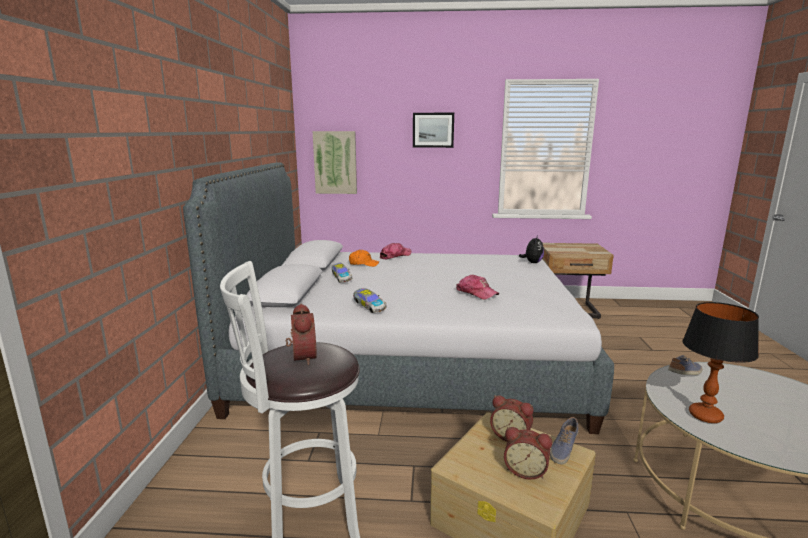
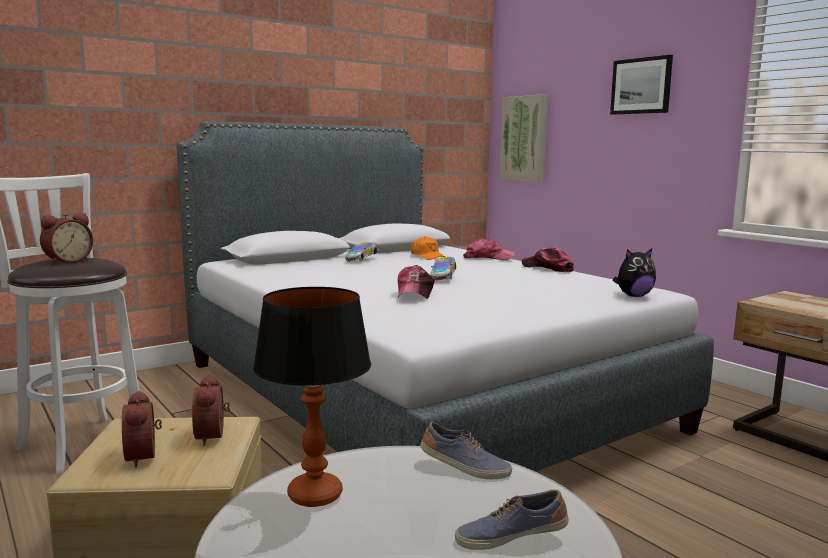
camera: 50 degrees right, 5 degrees down
toy car [353,288,387,313] -> toy car moved to [430,257,456,280]
shoe [550,417,579,464] -> shoe moved to [455,490,569,550]
none -> cap [522,247,574,272]

